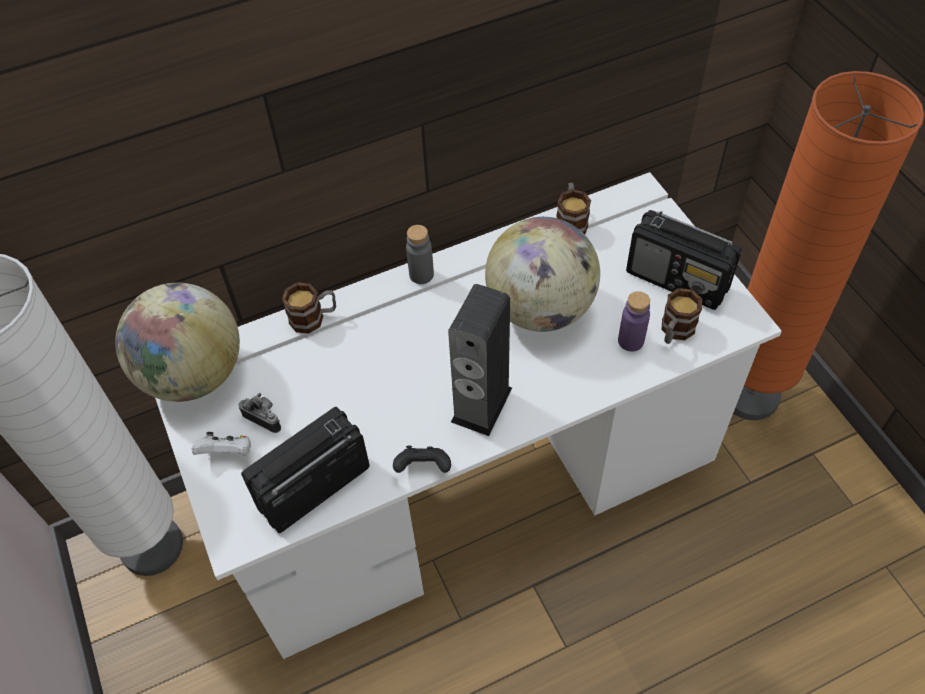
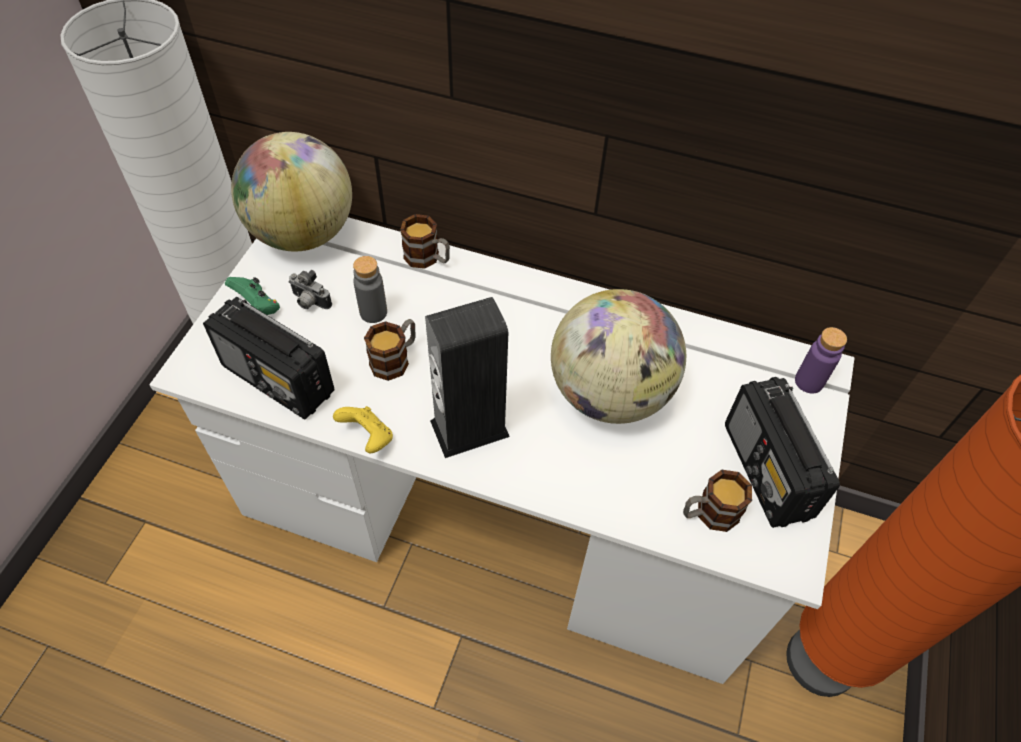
camera: 40 degrees right, 0 degrees up
white game controller [192,432,251,456] -> green game controller [225,277,280,315]
camera [238,393,281,433] -> camera turned 135 degrees clockwise [289,270,332,309]
radio [241,407,370,533] -> radio turned 150 degrees counterclockwise [203,297,335,419]
black game controller [393,446,451,473] -> yellow game controller [333,406,393,453]
grey bottle [406,225,434,284] -> grey bottle moved to [353,256,387,323]
mug [557,183,591,234] -> mug moved to [364,319,416,381]
purple bottle [618,291,650,352] -> purple bottle moved to [795,327,847,394]

